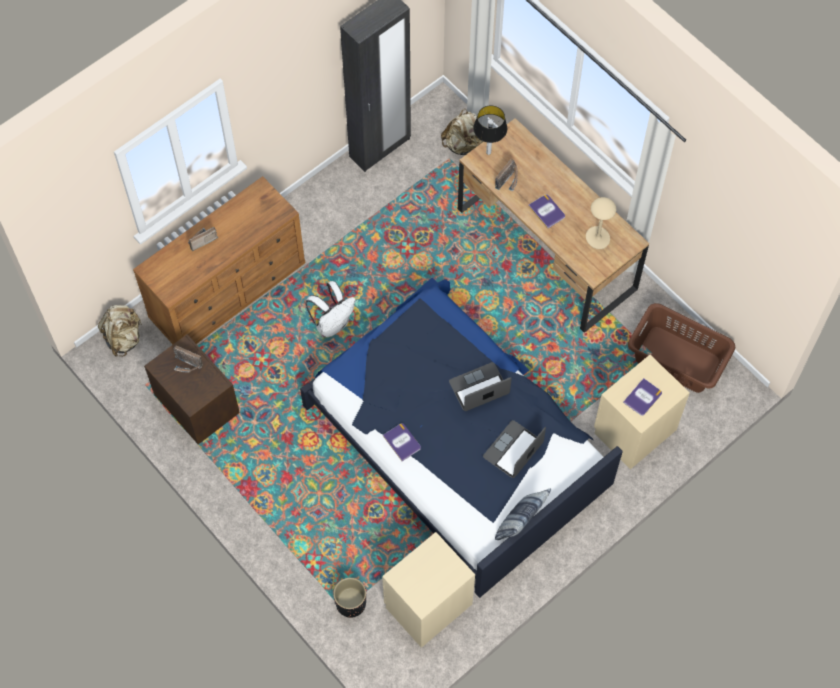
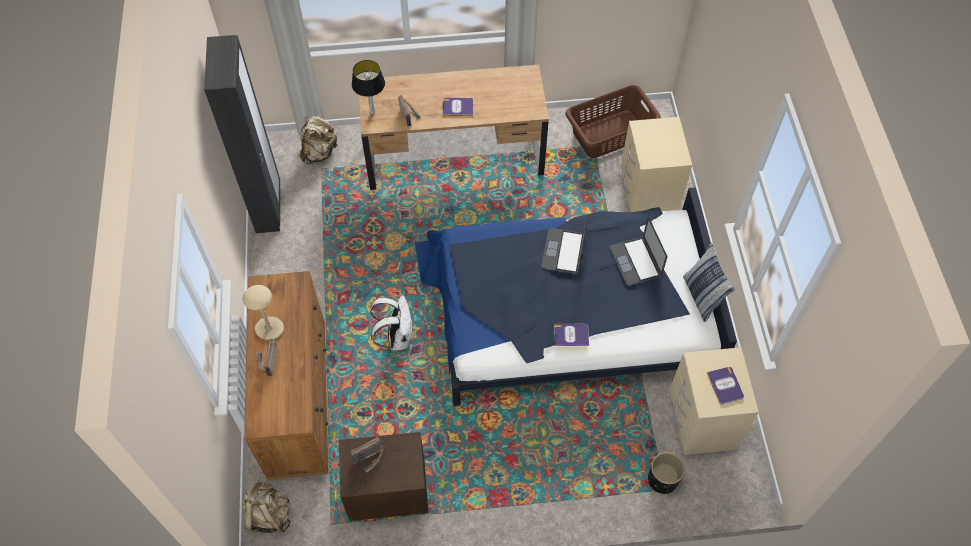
camera: 55 degrees left, 5 degrees down
beige table lamp [586,197,616,249] -> beige table lamp moved to [243,285,284,340]
book [623,378,662,416] -> book moved to [707,367,744,405]

